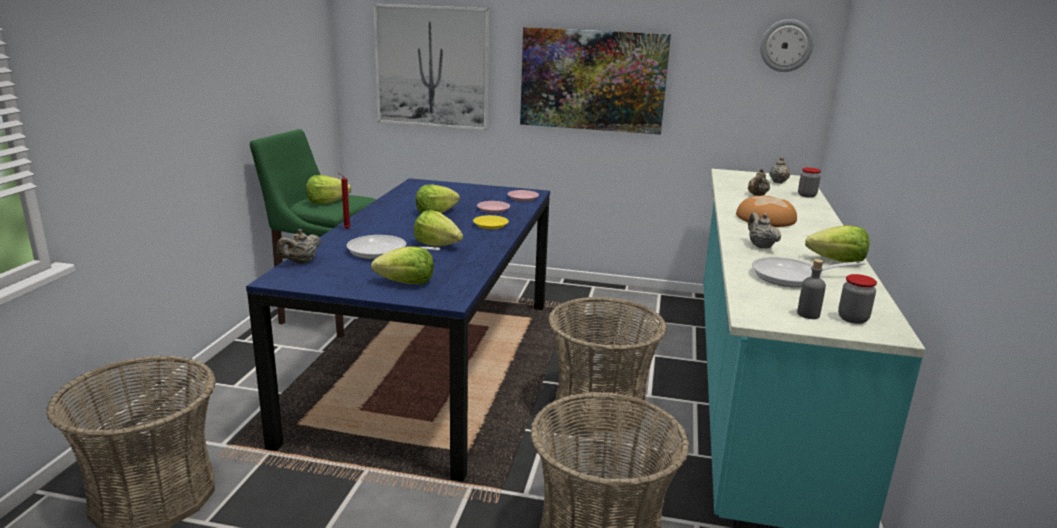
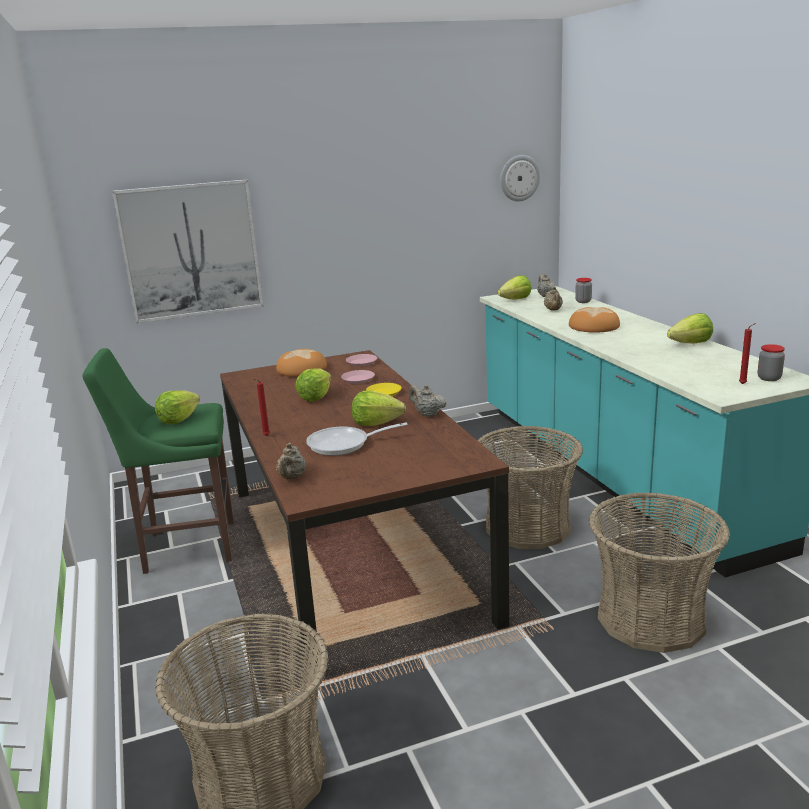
camera: 30 degrees left, 0 degrees up
blue dining table [246,178,550,482] -> brown dining table [220,350,509,675]
lettuce [371,246,434,284] -> lettuce moved to [498,275,532,299]
picture [520,27,671,135] -> none
beige teapot [748,212,781,249] -> beige teapot moved to [409,384,447,417]
frying pan [752,257,865,287] -> none
grey bottle [797,259,826,319] -> red candle [739,323,756,384]
none -> bread [276,349,327,377]

